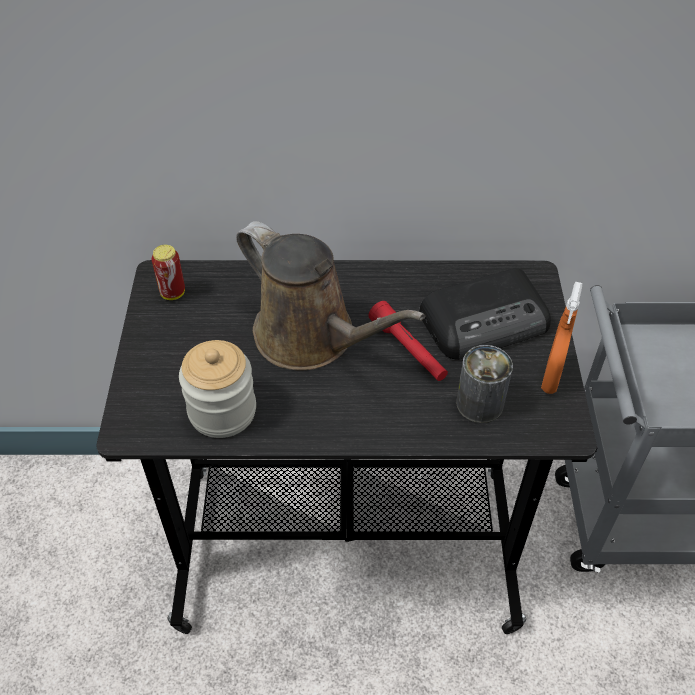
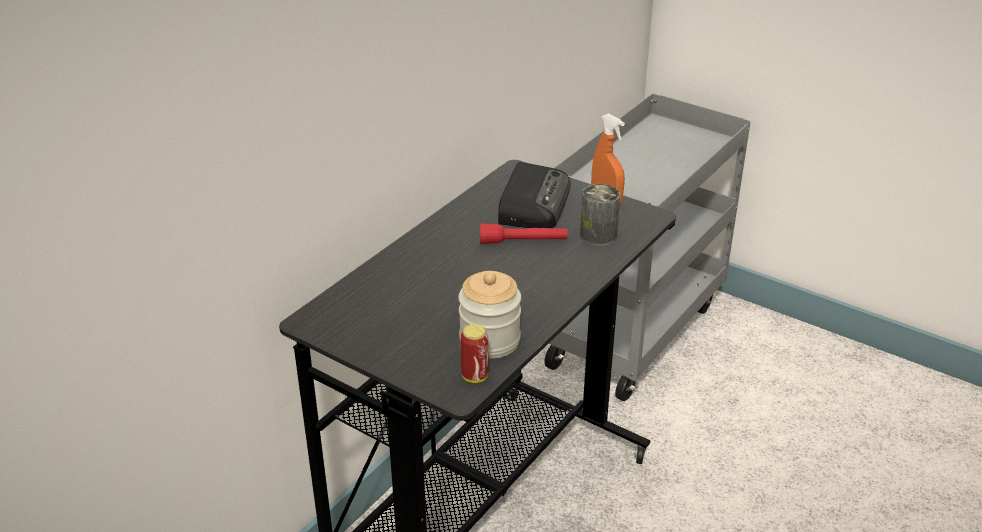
camera: 55 degrees left, 15 degrees down
can [152,245,185,300] -> can moved to [460,324,489,383]
brown watering can [236,221,425,370] -> none

